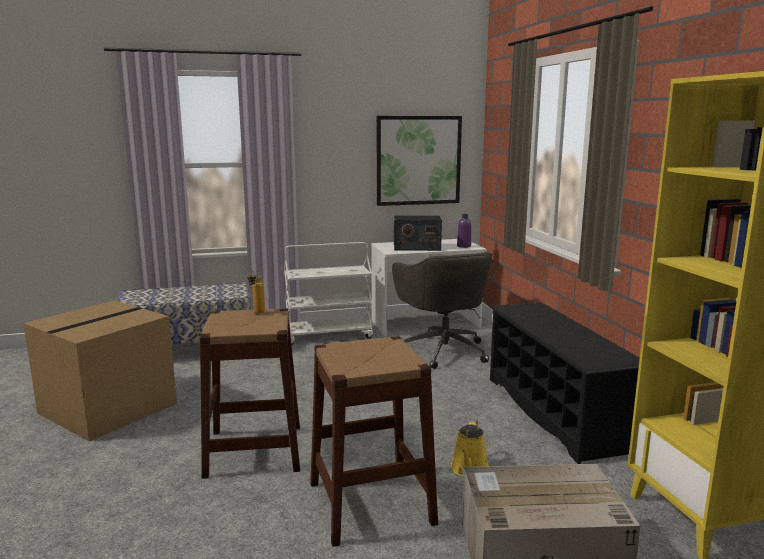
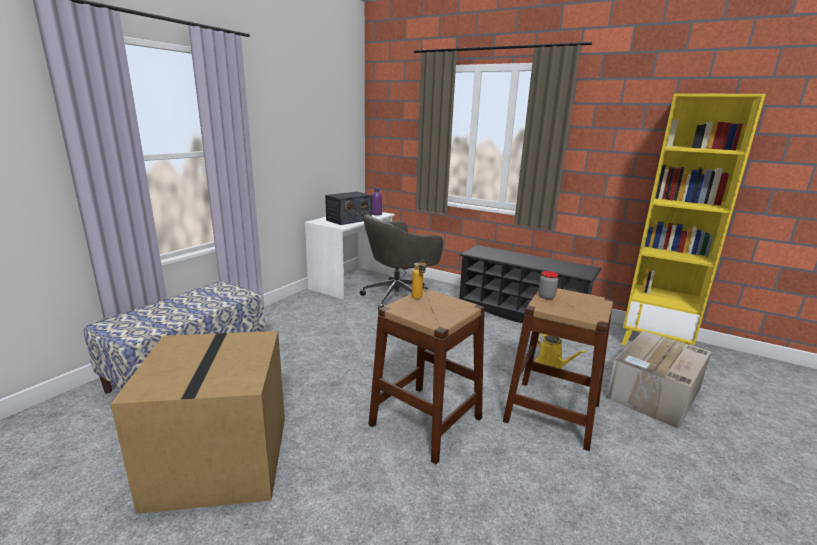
camera: 45 degrees left, 5 degrees up
white cart [284,242,373,345] -> none
picture [377,116,462,206] -> none
grey office chair [392,252,493,369] -> grey office chair turned 120 degrees clockwise [360,214,443,309]
none -> jar [538,271,558,299]

